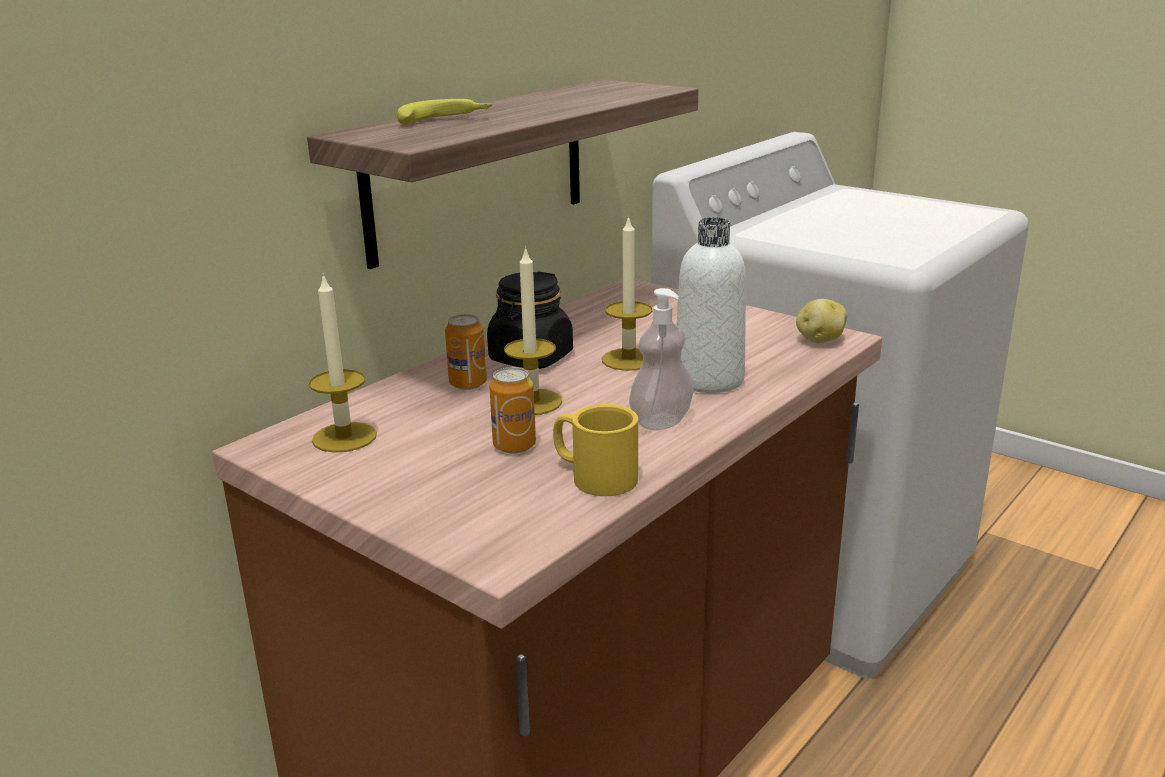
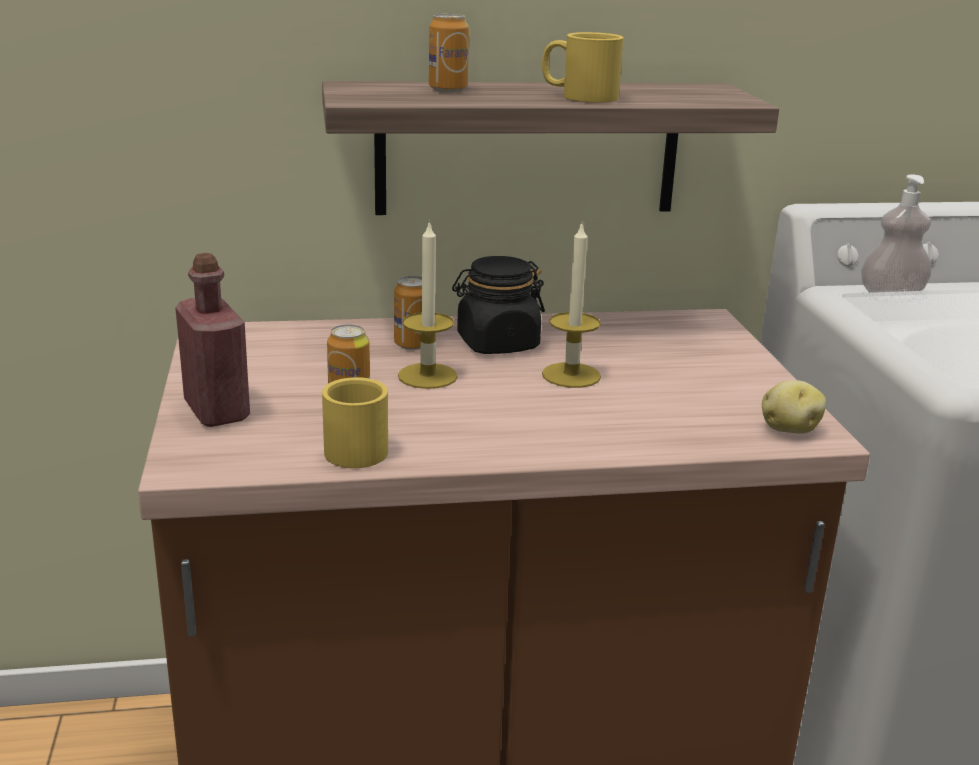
camera: 40 degrees right, 0 degrees up
candle [309,273,377,453] -> none
banana [397,99,493,125] -> can [429,14,469,92]
soap dispenser [629,288,694,430] -> soap dispenser moved to [861,174,932,300]
white bottle [676,217,746,393] -> none
none -> red bottle [175,253,250,427]
none -> yellow mug [542,32,623,103]

